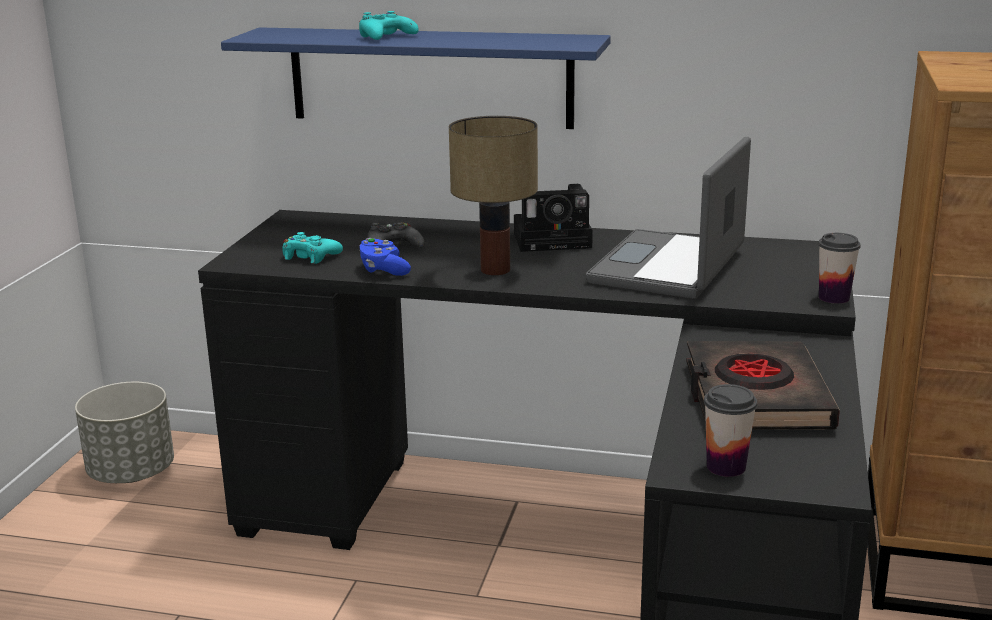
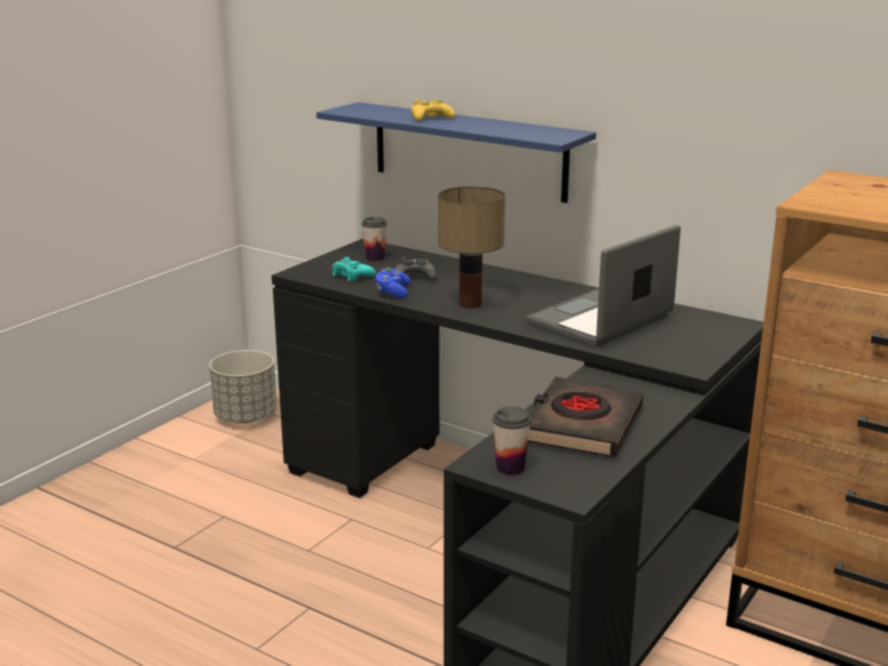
camera: 20 degrees right, 0 degrees up
turquoise game controller [359,11,419,40] -> yellow game controller [411,99,455,121]
camera [514,184,593,252] -> none
cup [818,233,861,304] -> cup moved to [362,217,387,261]

